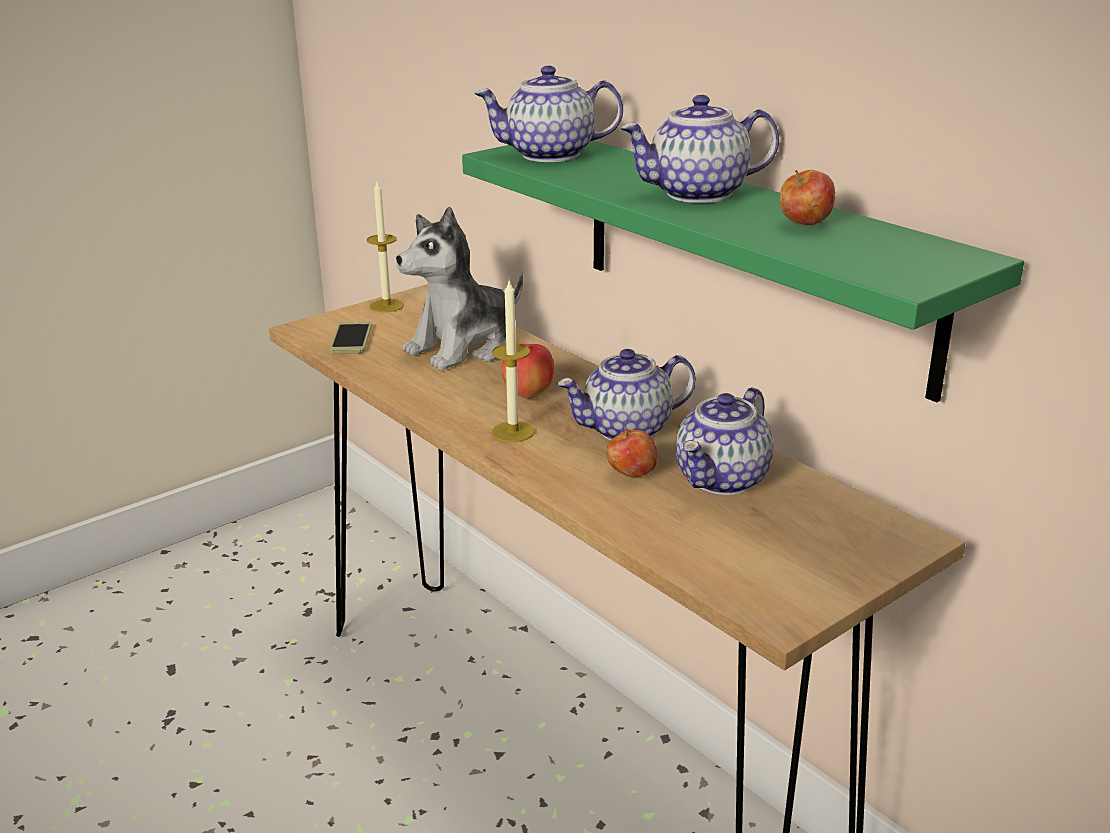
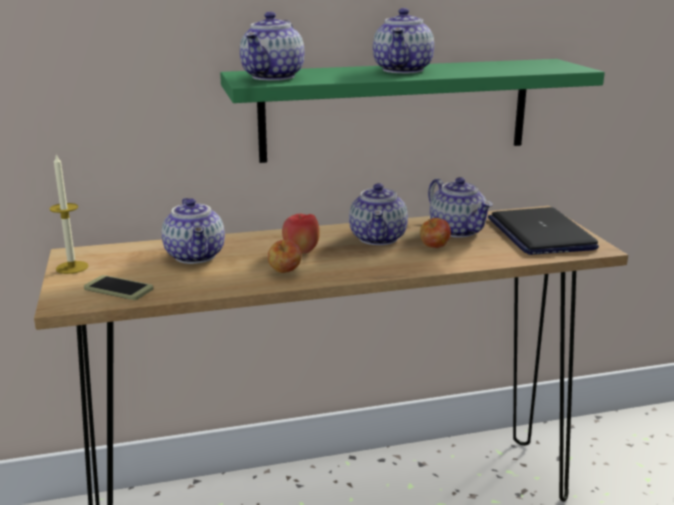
camera: 65 degrees left, 5 degrees down
plush toy [396,207,523,371] -> teapot [162,198,225,264]
candle [492,281,535,442] -> none
apple [780,170,835,225] -> apple moved to [268,240,302,273]
none -> laptop [488,207,599,255]

